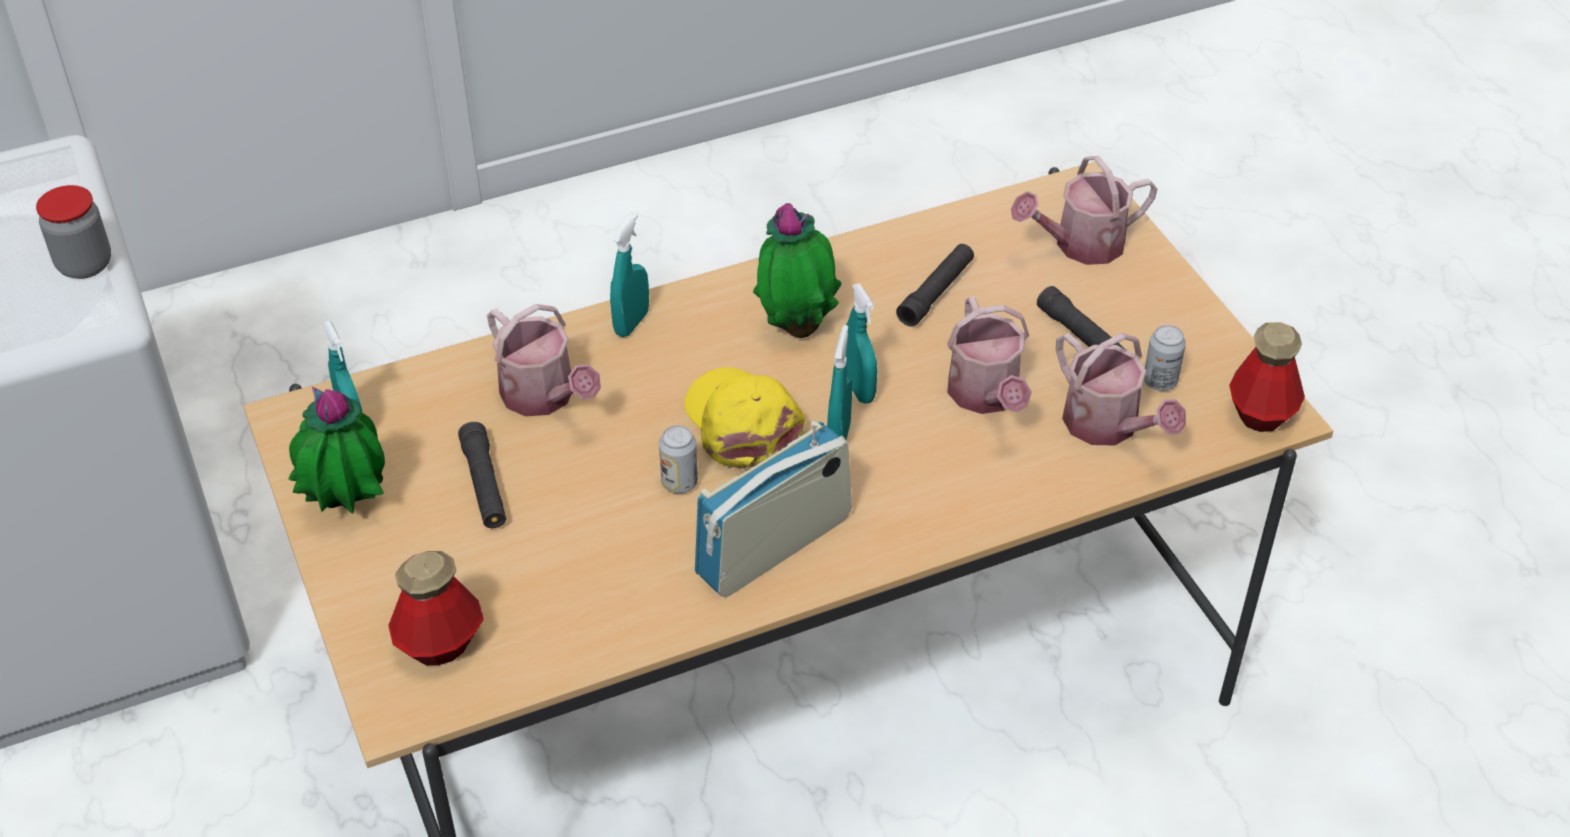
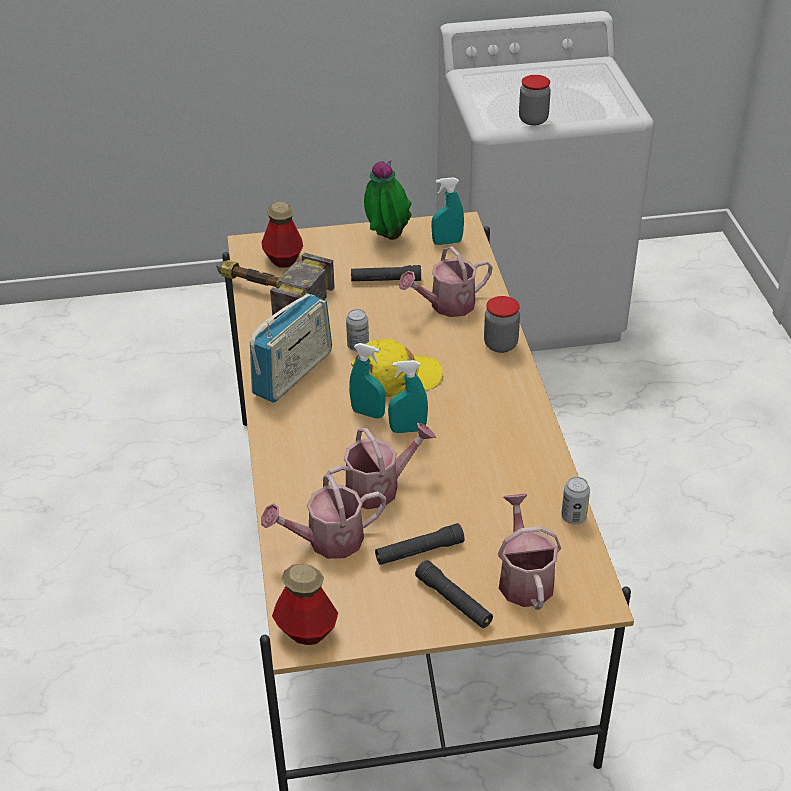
camera: 105 degrees right, 5 degrees down
turquoise spray bottle [610,213,649,337] -> jar [484,296,520,353]
radio [695,420,852,597] -> radio turned 60 degrees clockwise [250,293,332,403]
potted plant [753,203,842,338] -> none
black flashlight [896,244,974,327] -> black flashlight moved to [415,560,493,628]
watering can [947,297,1032,414] -> watering can turned 150 degrees clockwise [323,423,436,509]
can [1144,325,1186,391] -> can moved to [561,477,590,524]
none -> hammer [216,253,335,319]

